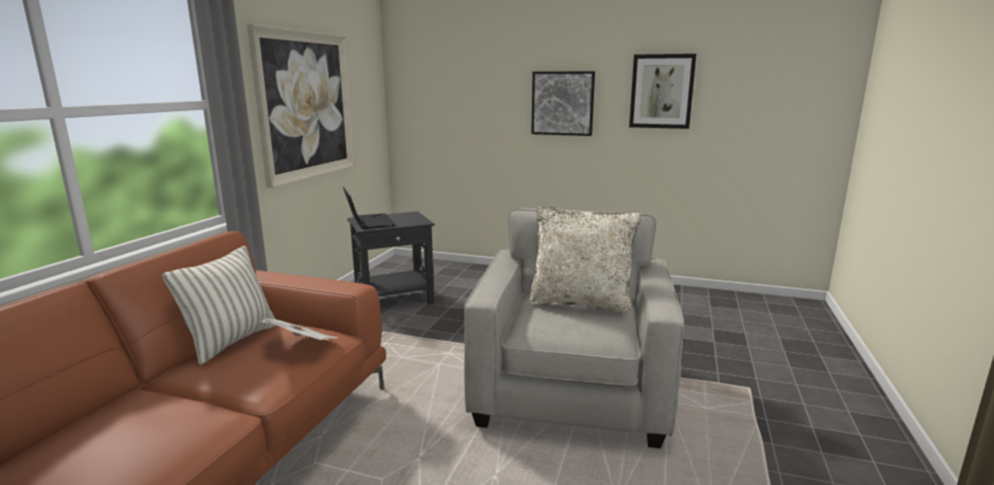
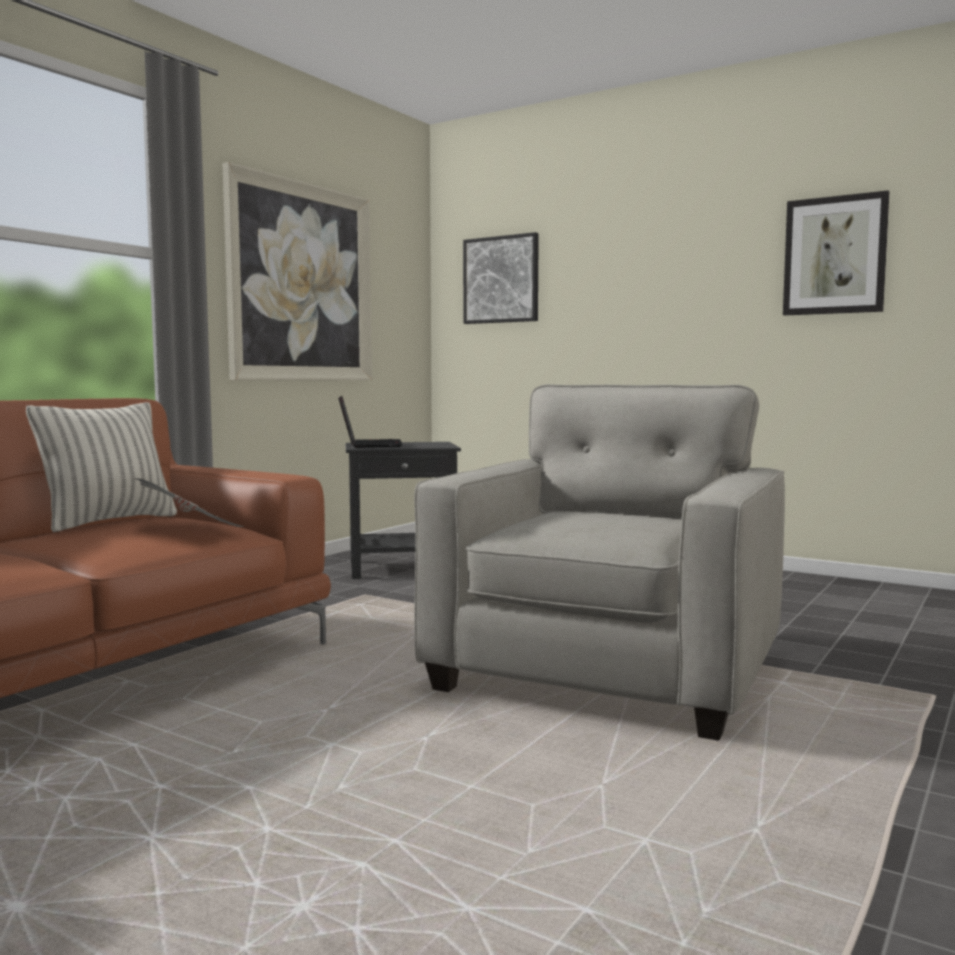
camera: 15 degrees right, 10 degrees down
beige pillow [530,206,642,313] -> none
picture [531,71,595,136] -> picture moved to [463,232,539,324]

